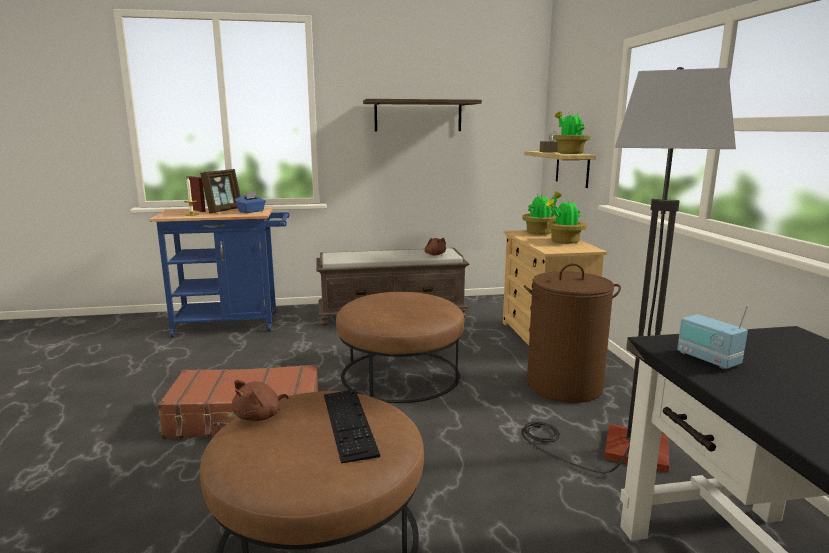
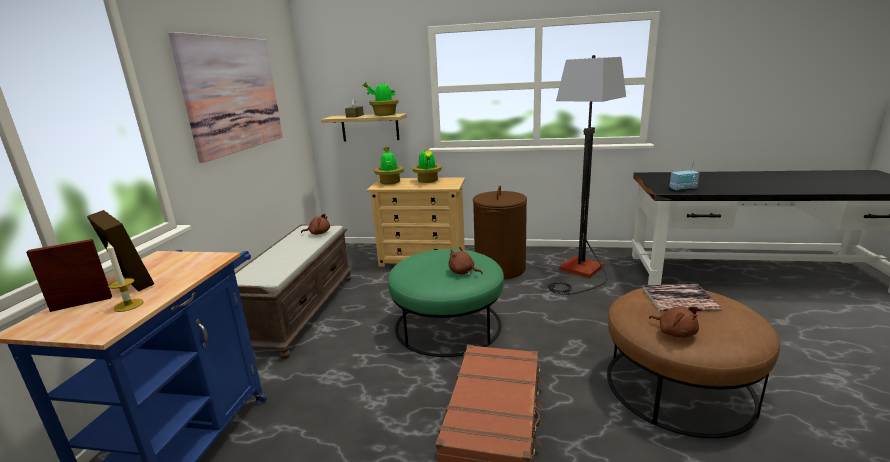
camera: 70 degrees left, 5 degrees up
blue tissue box [235,191,266,213] -> none
keyboard [324,389,380,463] -> book [643,284,722,312]
brown ottoman [336,292,465,403] -> green ottoman [388,249,504,357]
shelf [363,99,482,131] -> picture [168,32,283,163]
none -> brown plush toy [448,246,483,275]

